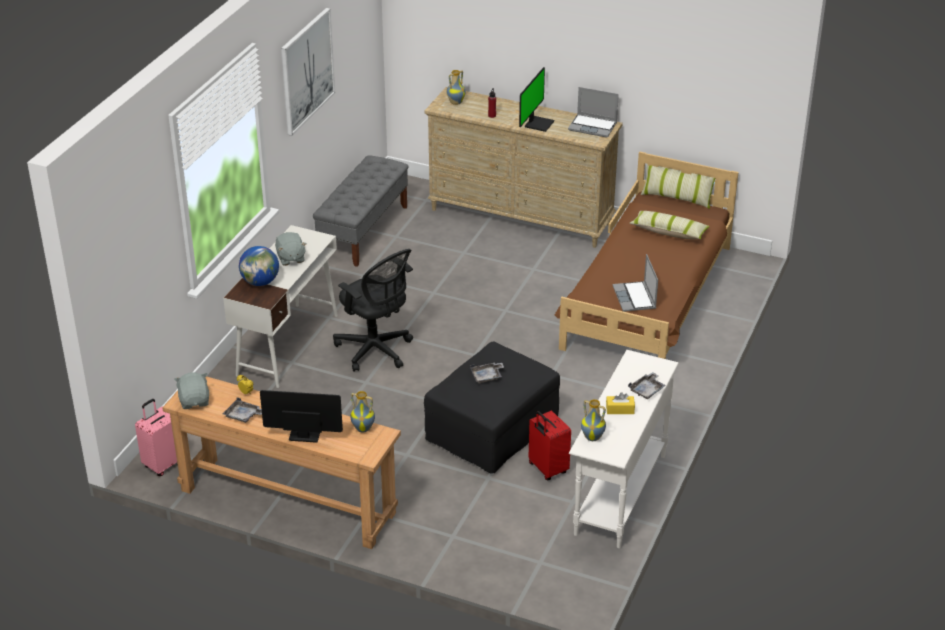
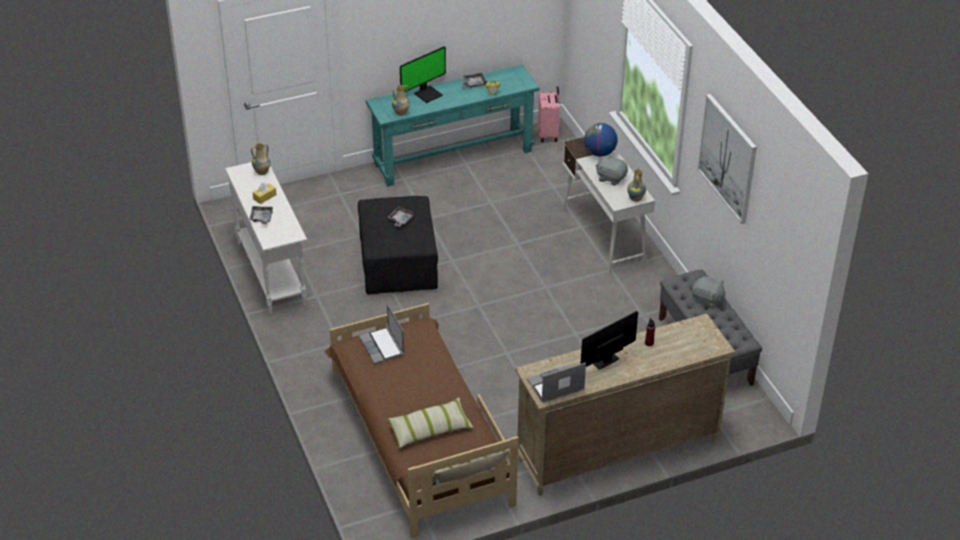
camera: 135 degrees right, 5 degrees up
brown console table [162,376,401,549] -> turquoise console table [366,65,539,187]
grey plush toy [174,372,209,409] -> grey plush toy moved to [692,276,726,308]
black office chair [333,249,413,372] -> none
vase [446,70,466,105] -> vase moved to [627,168,646,202]
monitor [519,67,555,132] -> monitor turned 75 degrees clockwise [581,311,638,370]
red suitcase [529,411,571,480] -> none
laptop [613,254,658,312] -> laptop turned 150 degrees counterclockwise [359,304,405,364]

